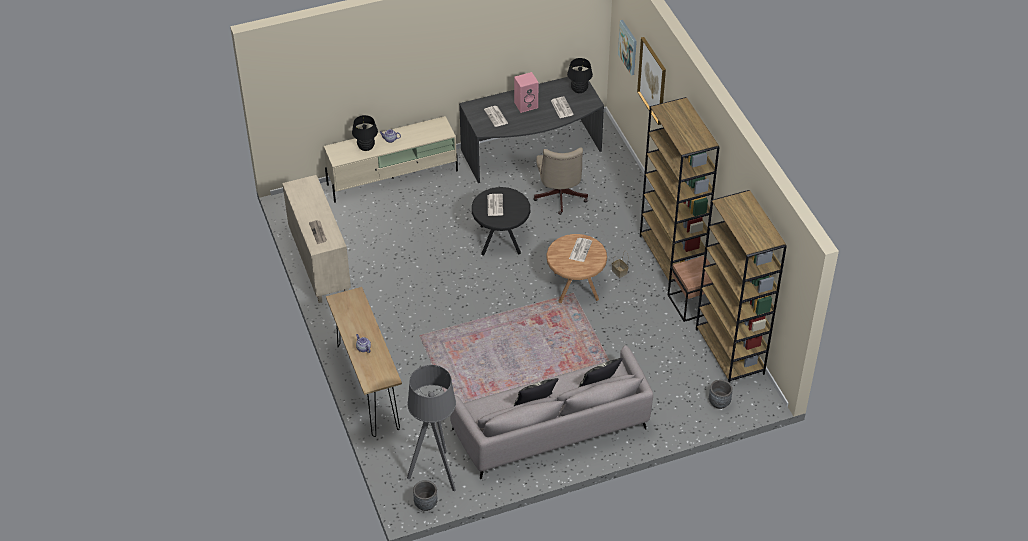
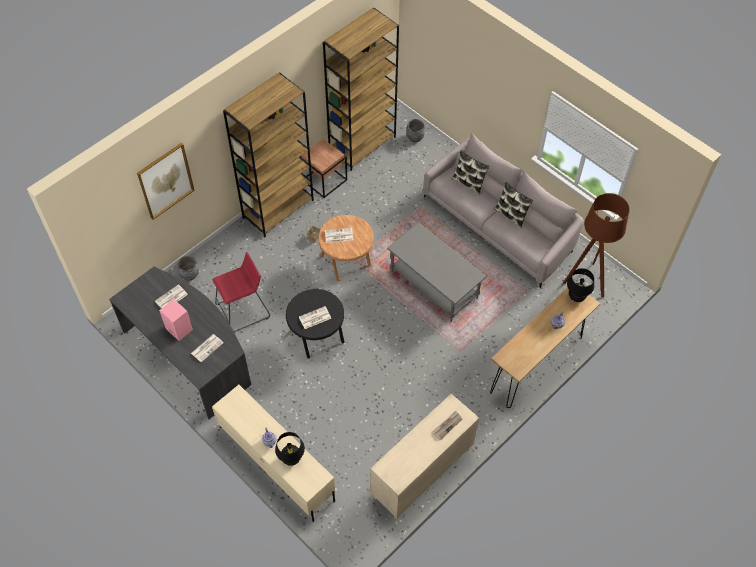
camera: 115 degrees left, 10 degrees up
grey floor lamp [407,365,456,492] -> brown floor lamp [563,193,630,298]
grey planter [413,480,438,511] -> grey planter moved to [177,256,199,280]
beige office chair [533,147,588,215] -> red stool [212,252,270,333]
black table lamp [567,58,593,93] -> black table lamp moved to [567,268,594,302]
picture [618,20,637,76] -> none
none -> grey coffee table [387,222,487,322]

